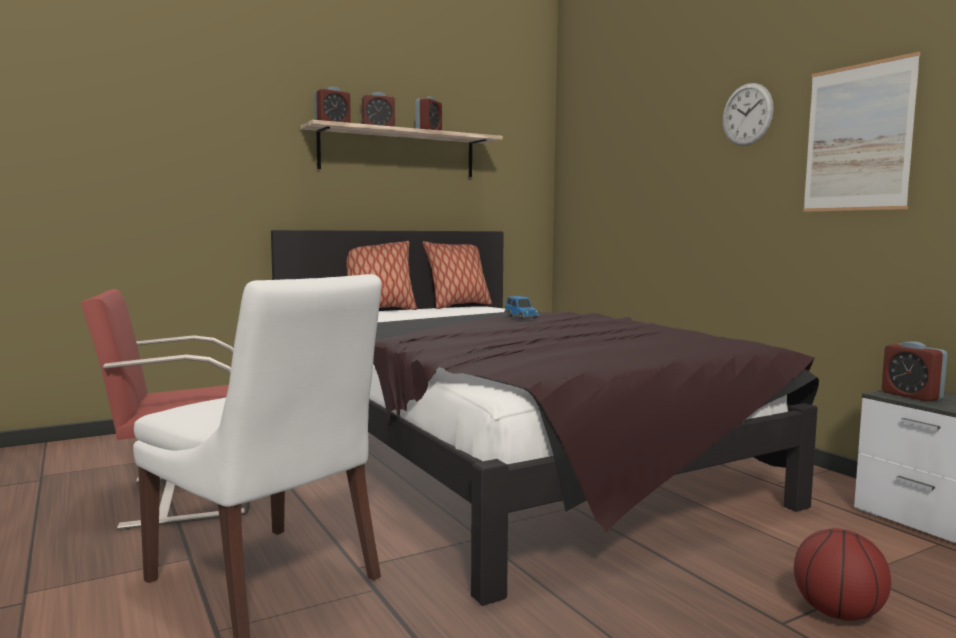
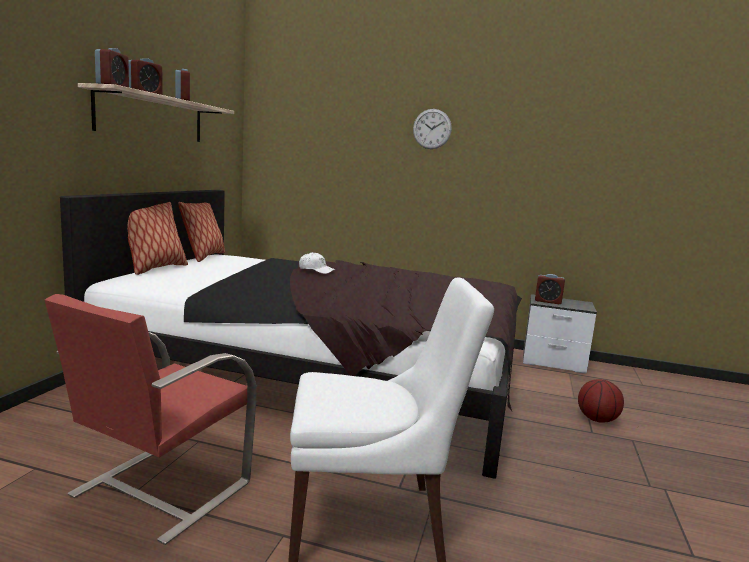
camera: 45 degrees left, 5 degrees up
toy car [505,296,539,319] -> white cap [299,252,335,274]
picture [803,52,920,212] -> none

